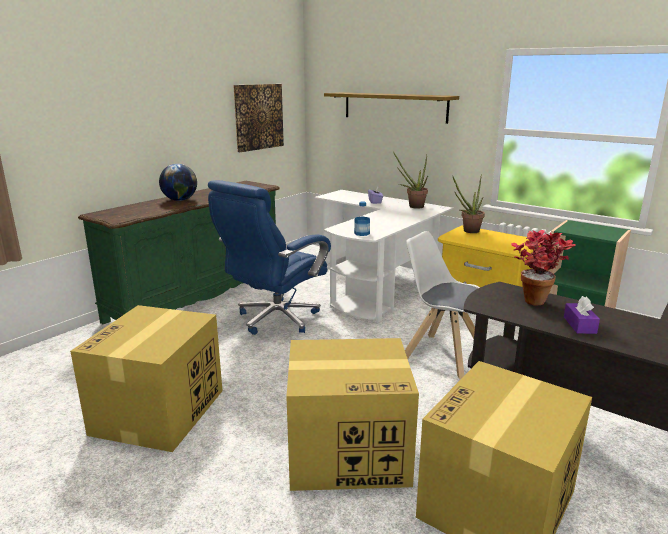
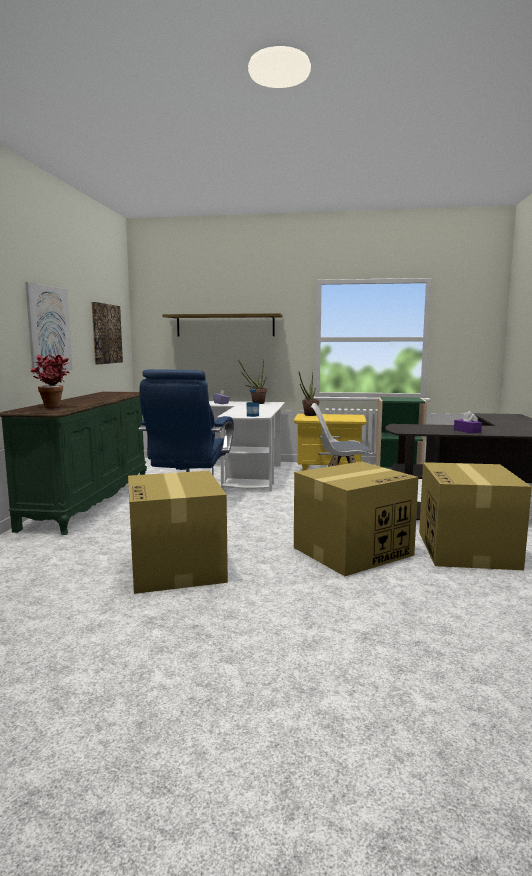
camera: 30 degrees left, 10 degrees down
globe [159,164,197,201] -> none
potted plant [511,230,576,305] -> potted plant moved to [31,355,69,408]
none -> picture [25,282,72,374]

